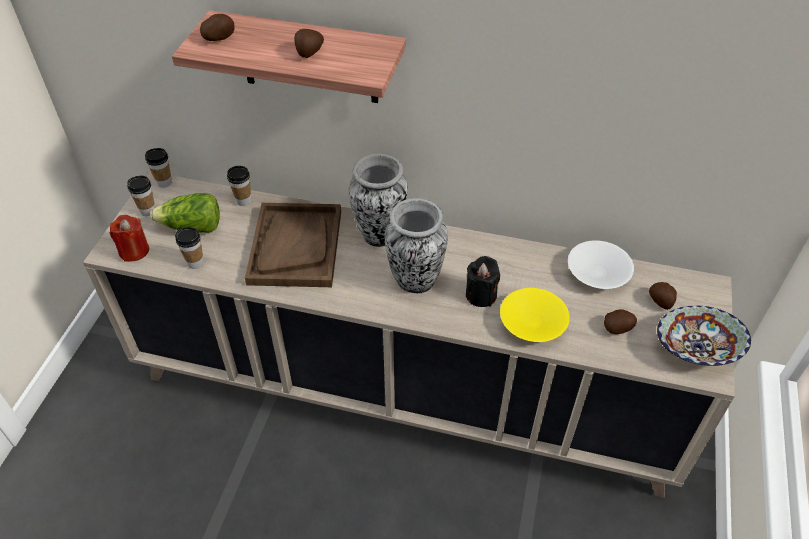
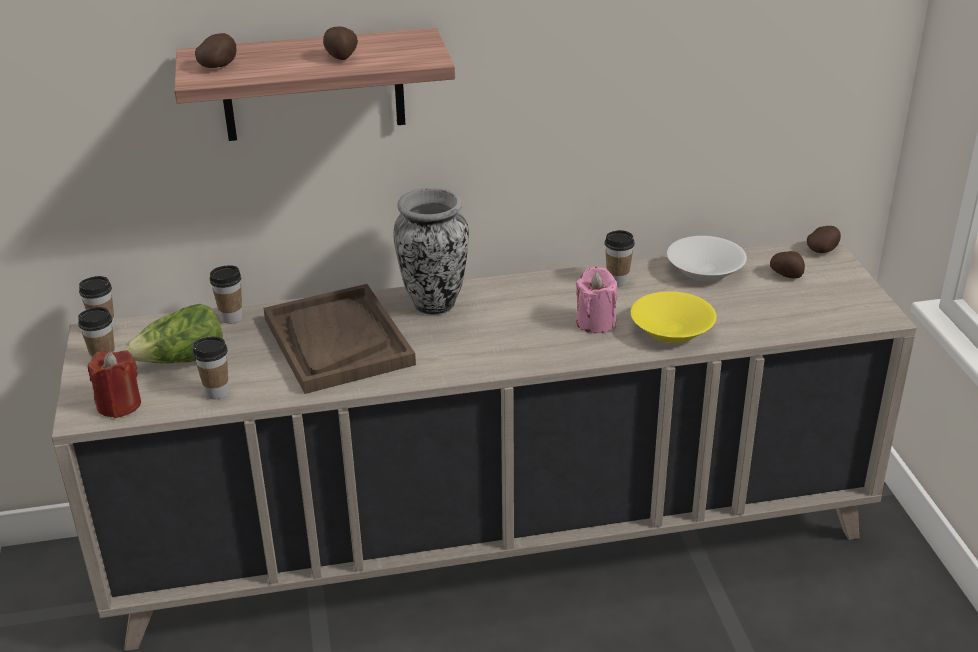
camera: 25 degrees left, 15 degrees down
vase [385,198,448,293] -> none
black candle [466,256,500,307] -> pink candle [576,267,617,333]
potato [604,309,637,334] -> potato moved to [807,226,841,253]
bowl [657,306,751,366] -> none
none -> cup [605,230,635,286]

